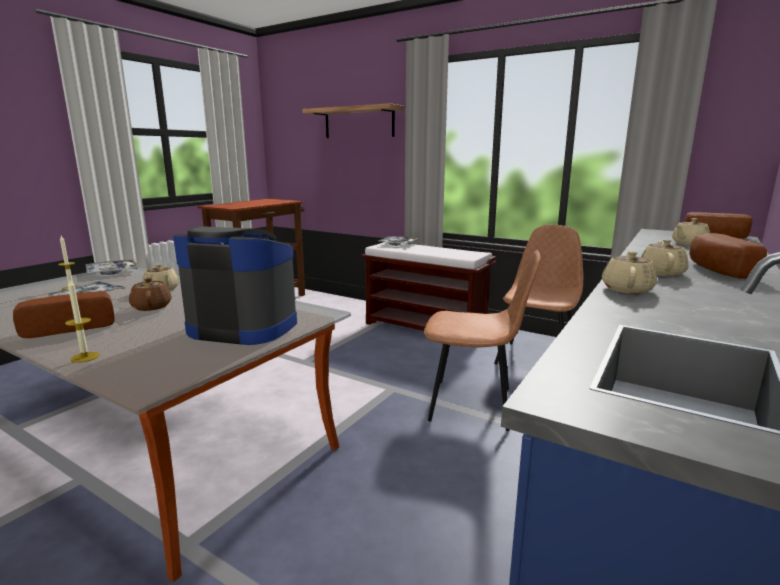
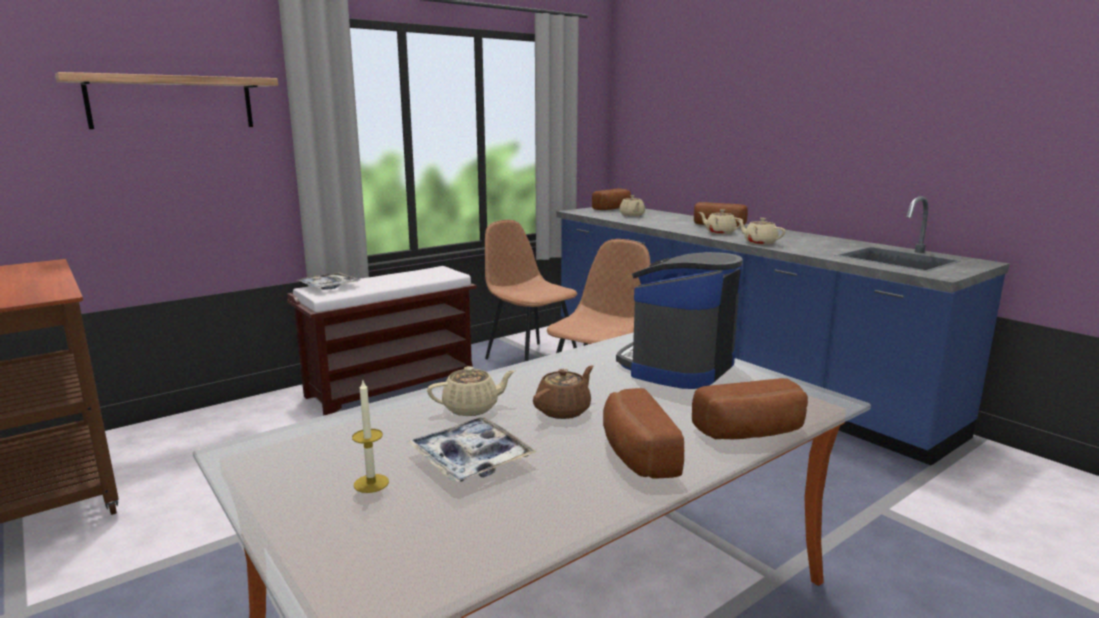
camera: 70 degrees left, 0 degrees up
candle [65,280,100,363] -> bread [692,378,808,439]
tray [86,260,139,275] -> none
brown teapot [129,277,172,311] -> brown teapot turned 135 degrees clockwise [533,365,593,419]

